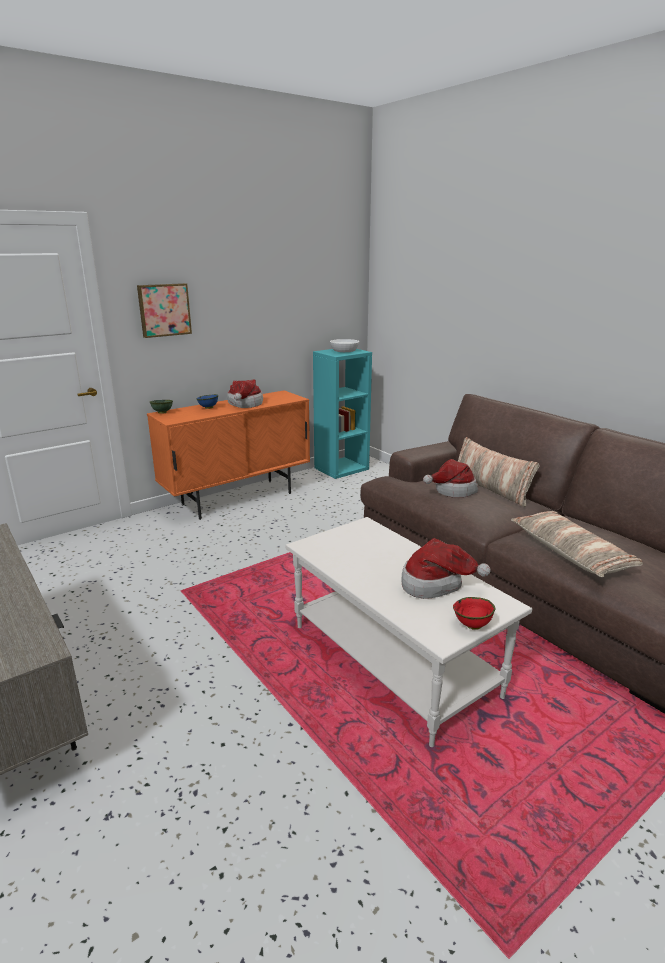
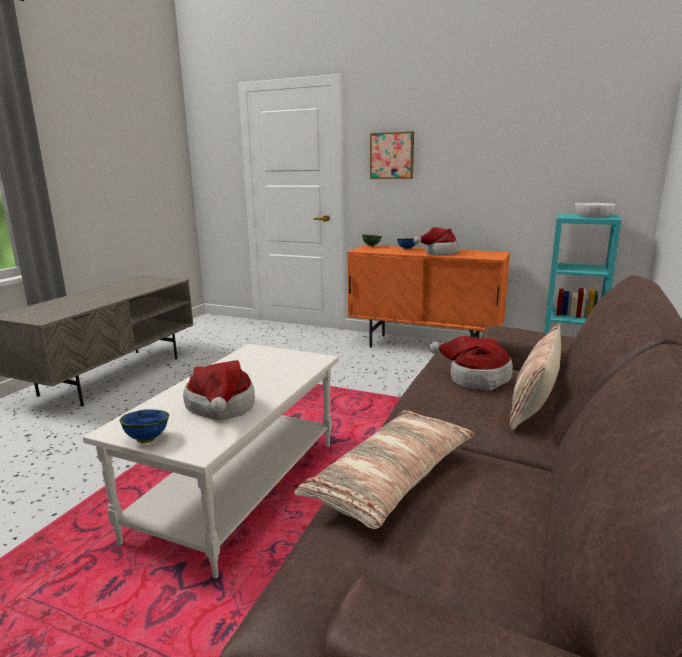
camera: 60 degrees right, 5 degrees down
red bowl [453,597,495,630] -> blue bowl [120,409,169,443]

